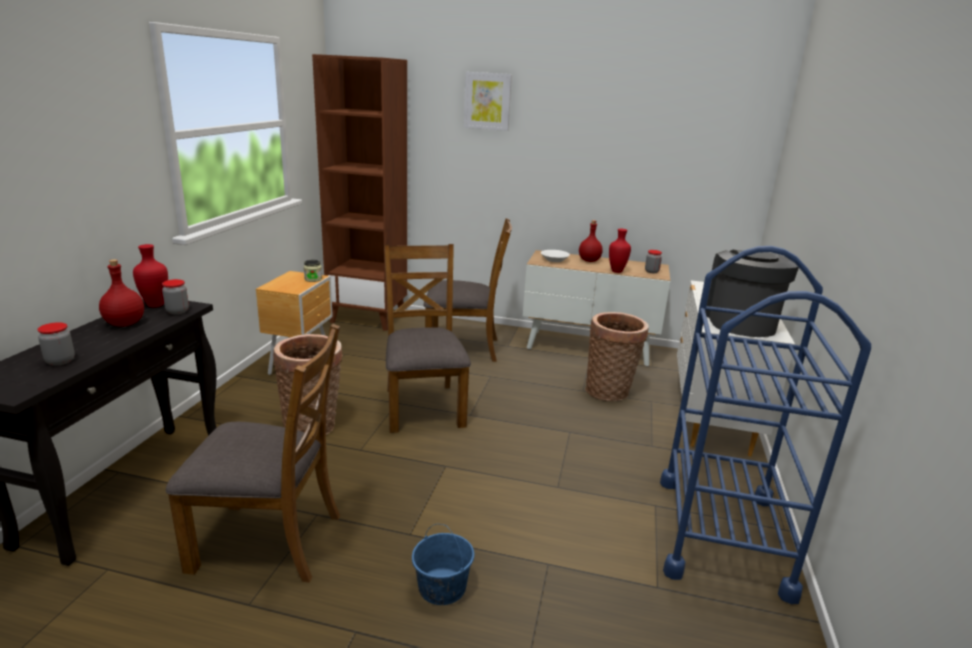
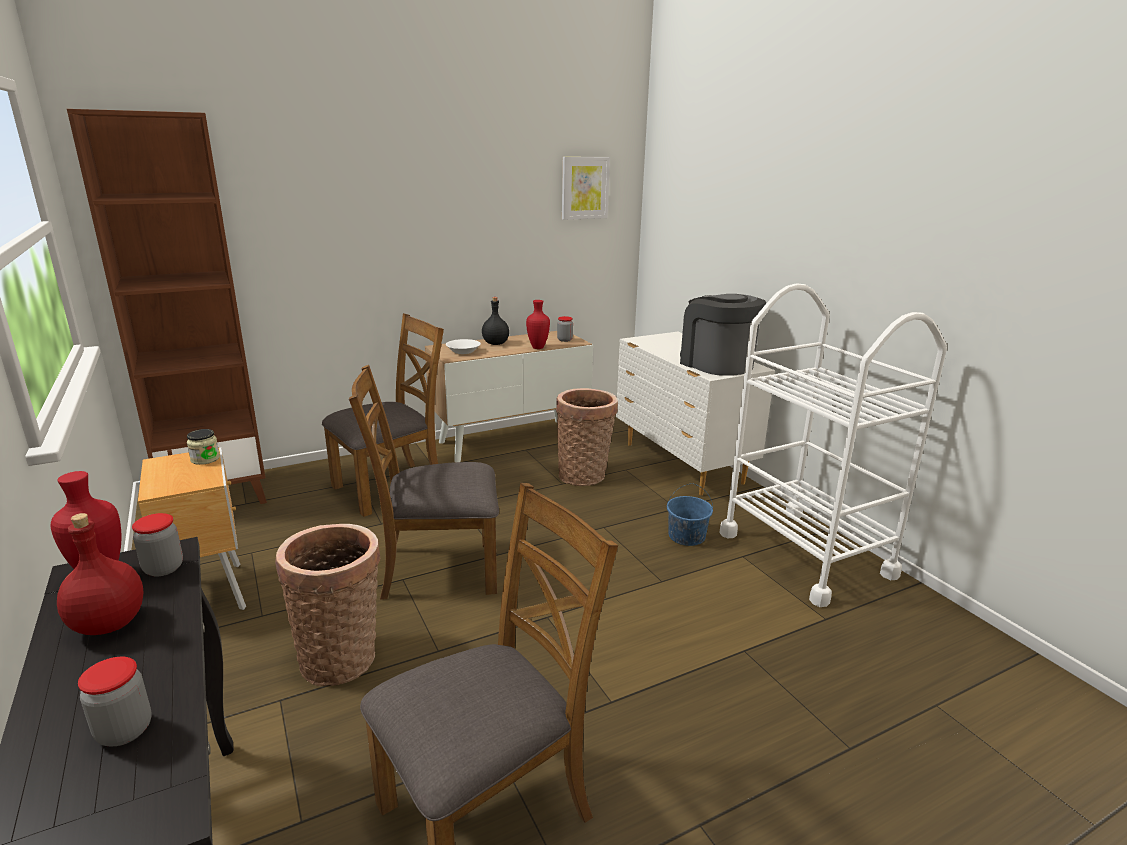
camera: 40 degrees left, 0 degrees up
brown chair [384,244,471,433] -> brown chair turned 45 degrees counterclockwise [349,365,499,600]
blue bucket [412,524,474,605] -> blue bucket moved to [667,483,713,546]
picture [464,72,512,131] -> picture moved to [562,157,610,220]
red bottle [579,220,603,262] -> black bottle [482,297,509,345]
blue cart [660,246,871,604] -> white cart [719,283,947,607]

